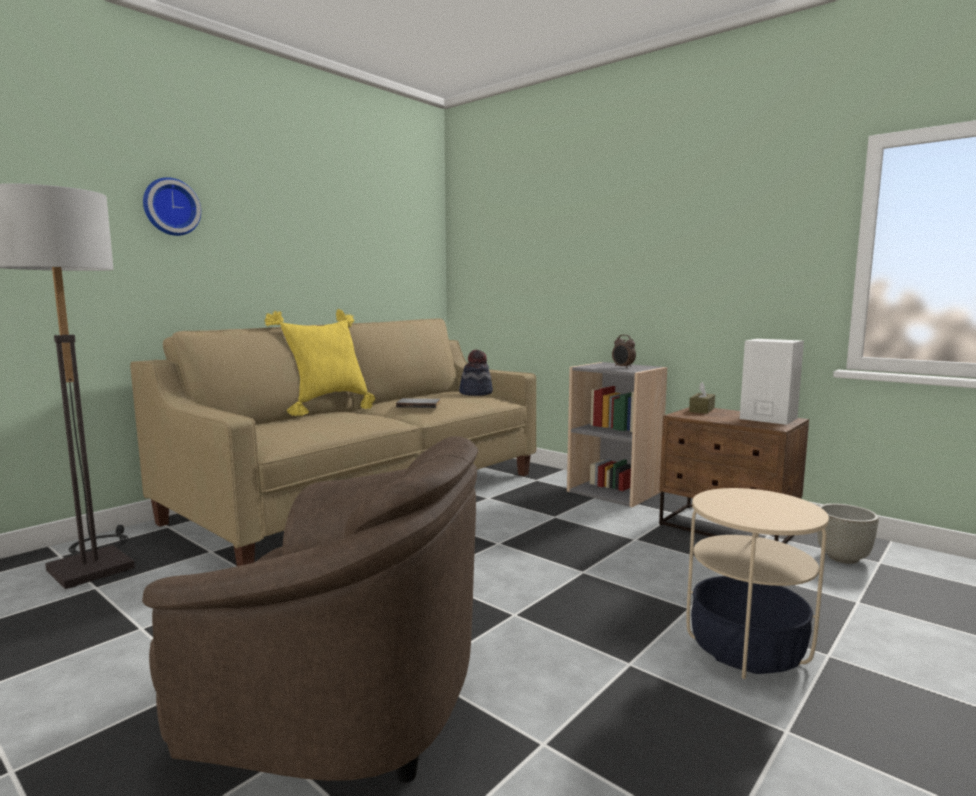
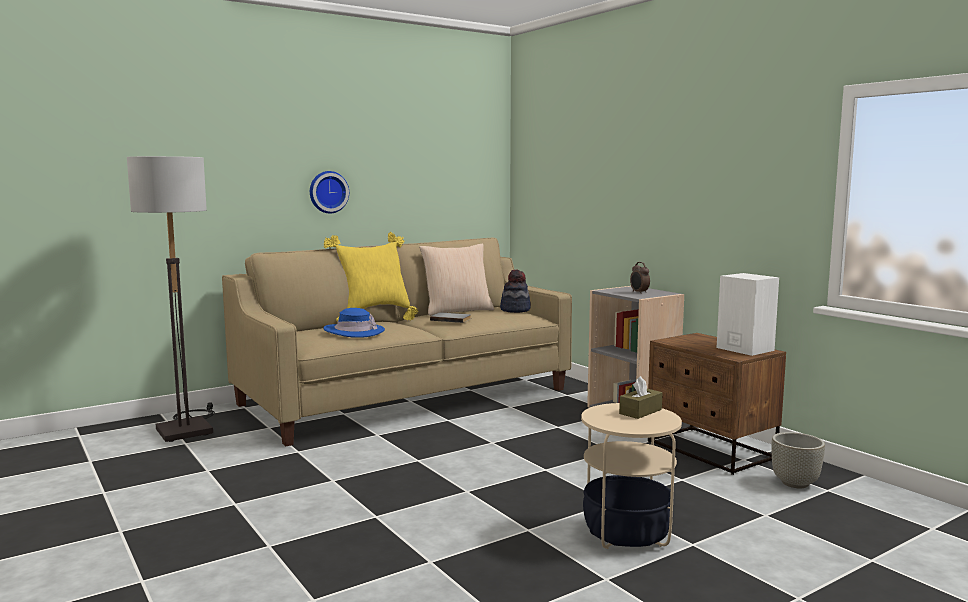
camera: 15 degrees right, 0 degrees up
brown armchair [142,436,478,782] -> none
wall clock [143,177,201,236] -> wall clock moved to [310,171,349,213]
brown tissue box [689,382,715,414] -> brown tissue box moved to [619,376,662,419]
none -> blue hat [323,308,385,338]
none -> beige pillow [419,244,494,316]

